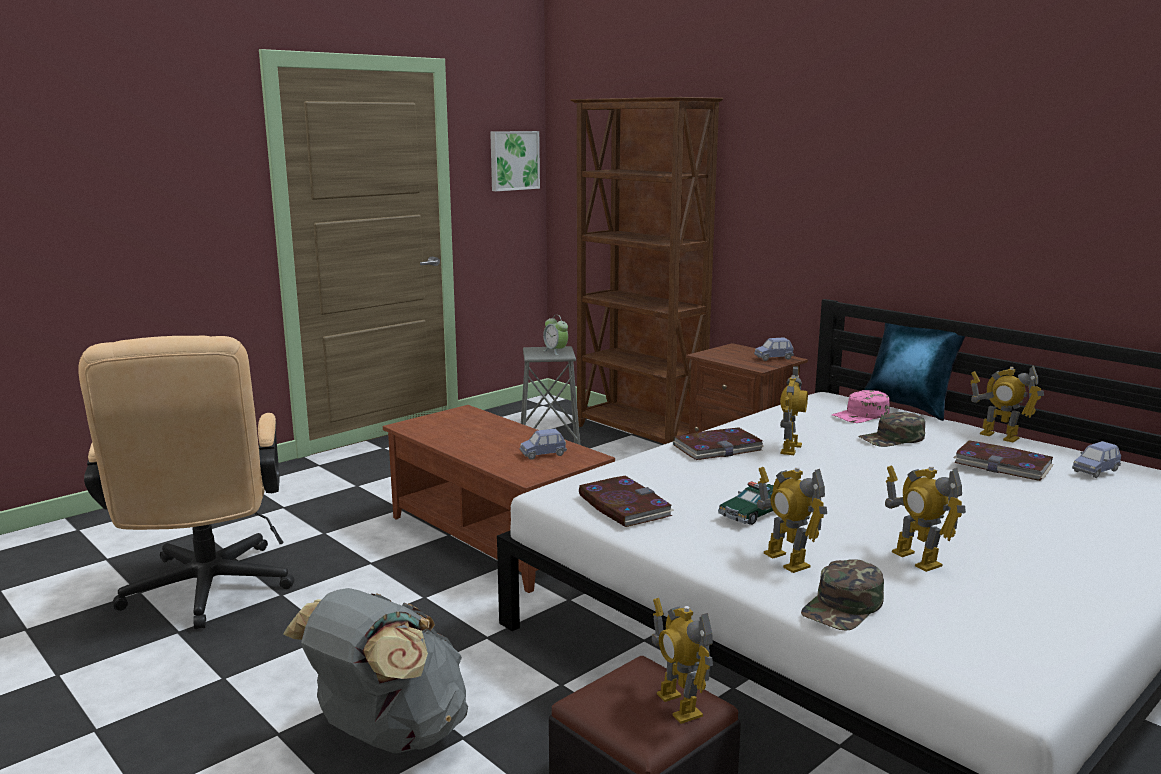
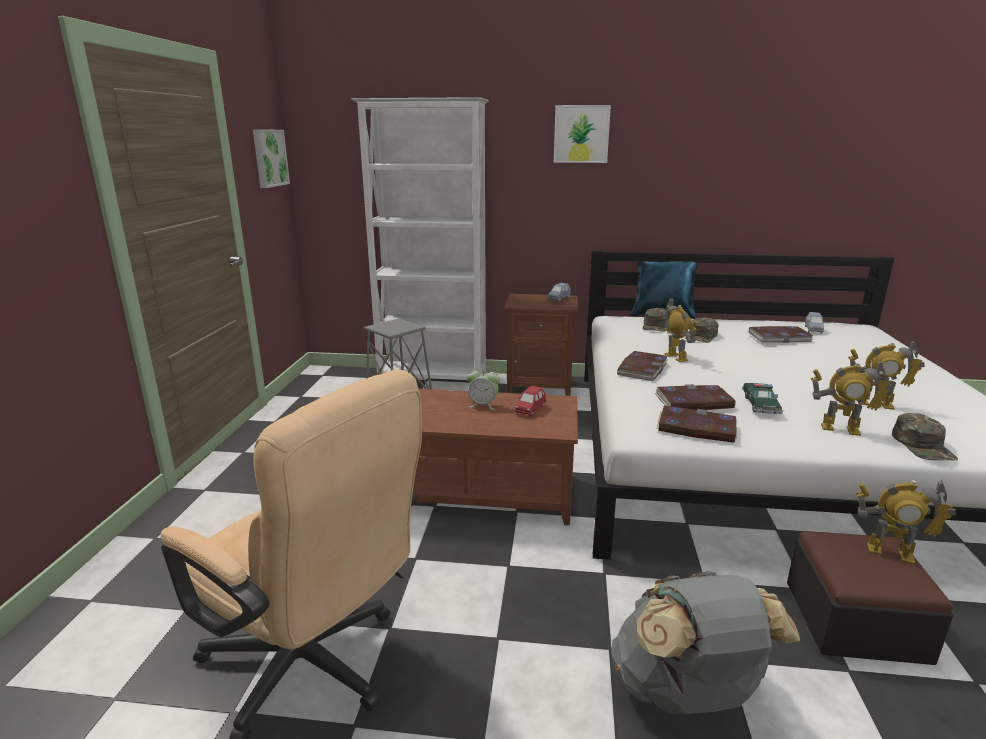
camera: 40 degrees left, 5 degrees up
blue toy car [519,429,567,460] -> red toy car [515,386,546,417]
alarm clock [543,315,568,355] -> alarm clock moved to [467,366,500,410]
brown bookcase [571,97,723,444] -> white bookcase [352,97,489,380]
pink cap [832,390,890,423] -> green cap [643,308,667,332]
toy robot [971,365,1044,443] -> none
none -> picture [554,105,611,163]
none -> book [655,384,736,410]

